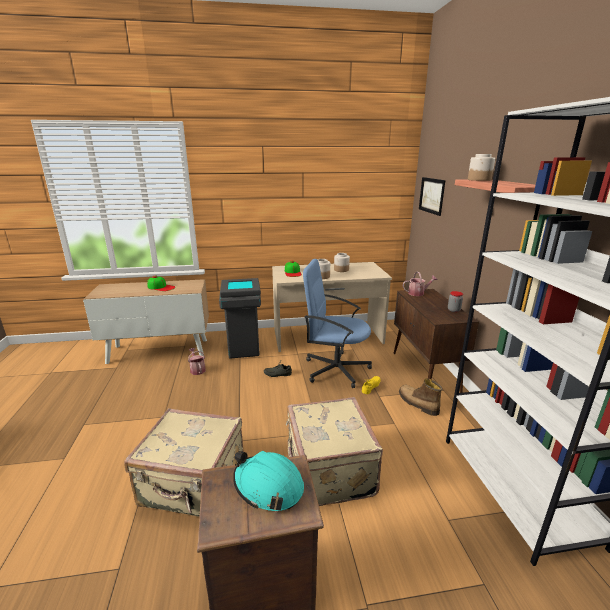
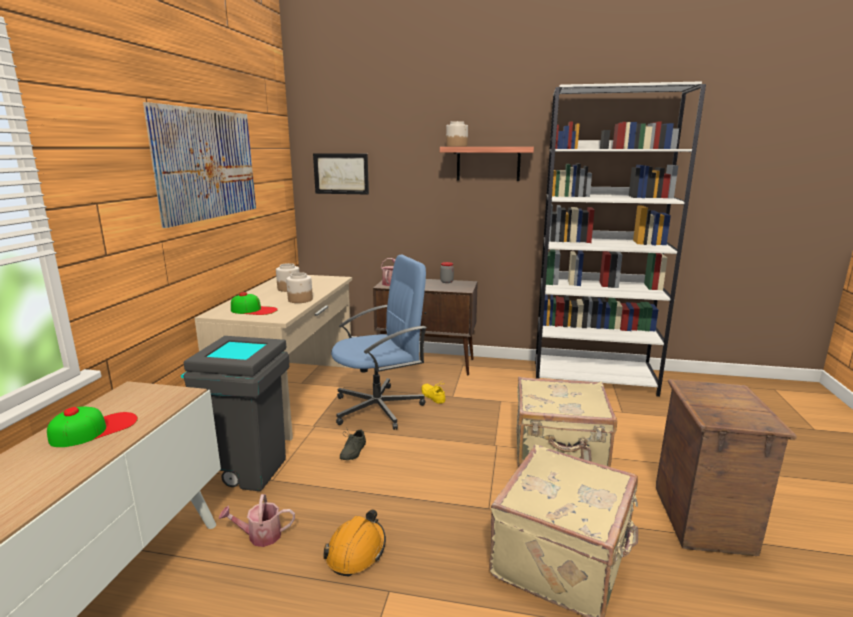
camera: 70 degrees left, 5 degrees down
turquoise hard hat [233,451,304,511] -> none
blue office chair [303,259,372,388] -> blue office chair turned 150 degrees counterclockwise [331,255,427,430]
boot [399,378,442,416] -> none
none -> picture [143,102,256,228]
none -> orange hard hat [323,510,386,576]

